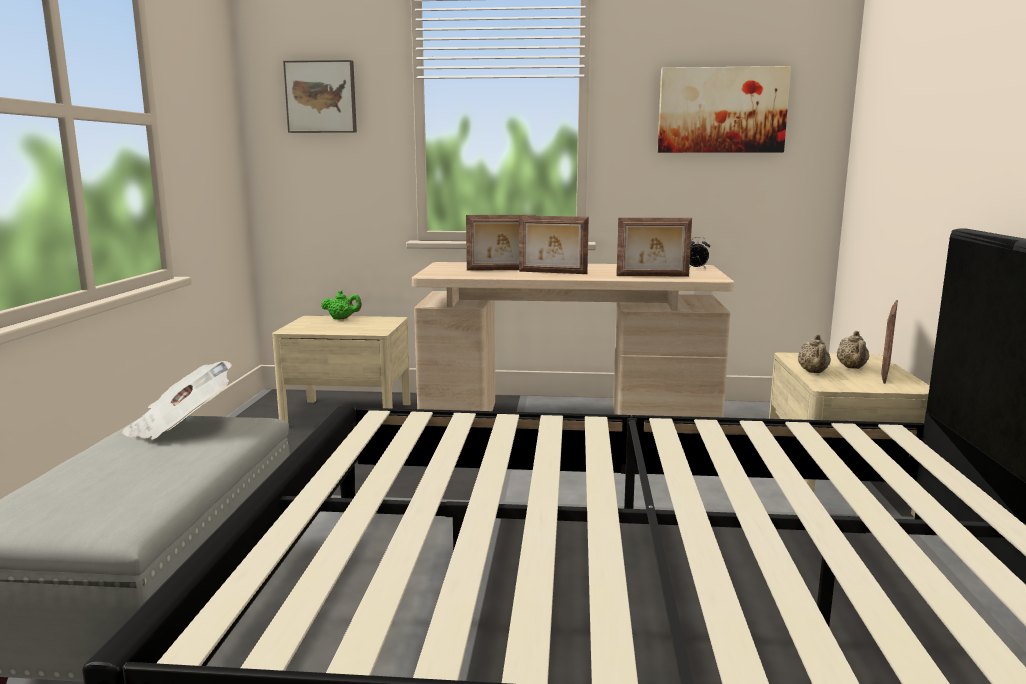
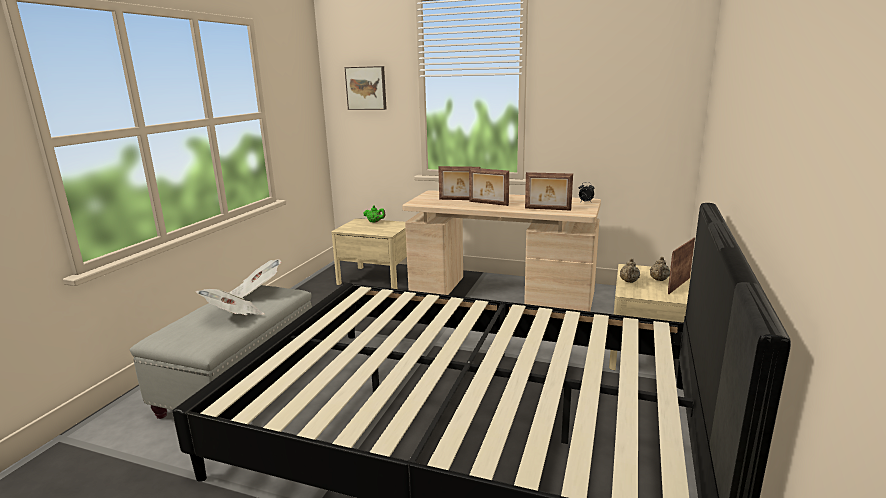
camera: 15 degrees right, 5 degrees up
picture [658,66,791,153] -> none
none -> newspaper [196,289,264,315]

